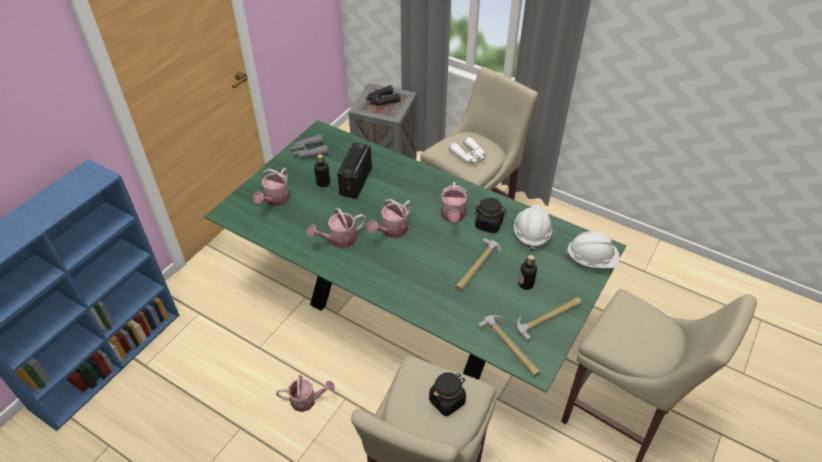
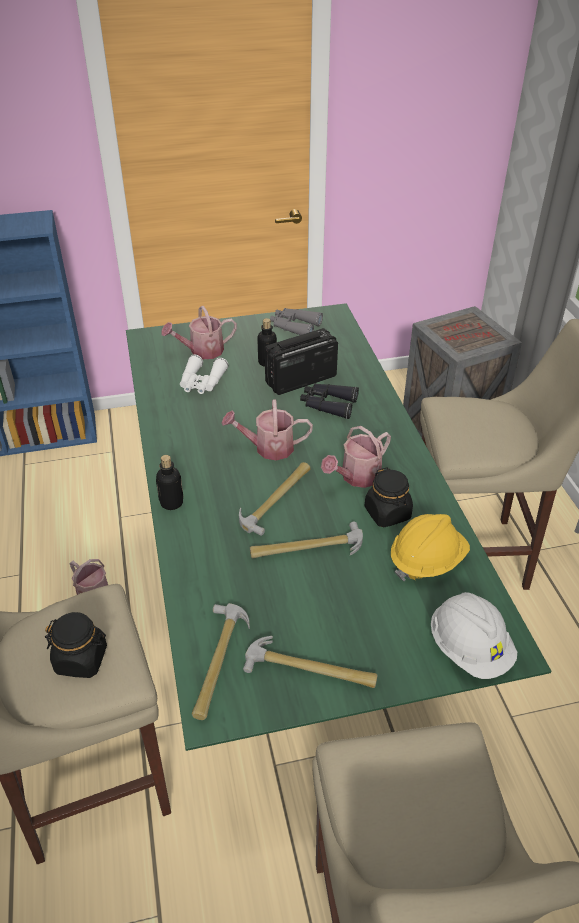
camera: 45 degrees right, 5 degrees down
watering can [307,208,366,248] -> none
black binoculars [366,85,401,106] -> black binoculars moved to [300,383,359,419]
white binoculars [449,136,486,164] -> white binoculars moved to [180,355,228,394]
white hard hat [514,204,552,251] -> yellow hard hat [391,514,470,581]
bottle [518,255,537,290] -> bottle moved to [156,455,183,510]
none -> hammer [239,462,310,536]

